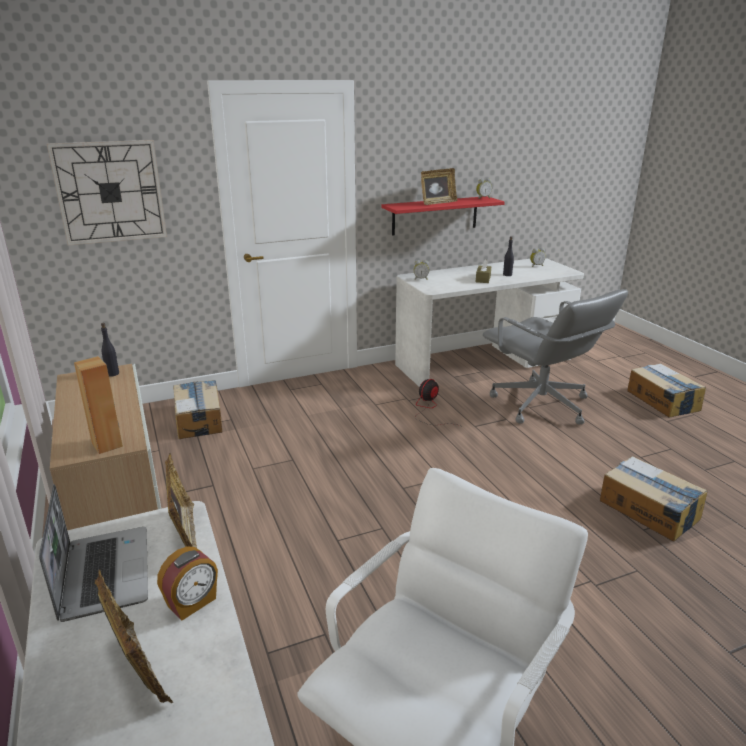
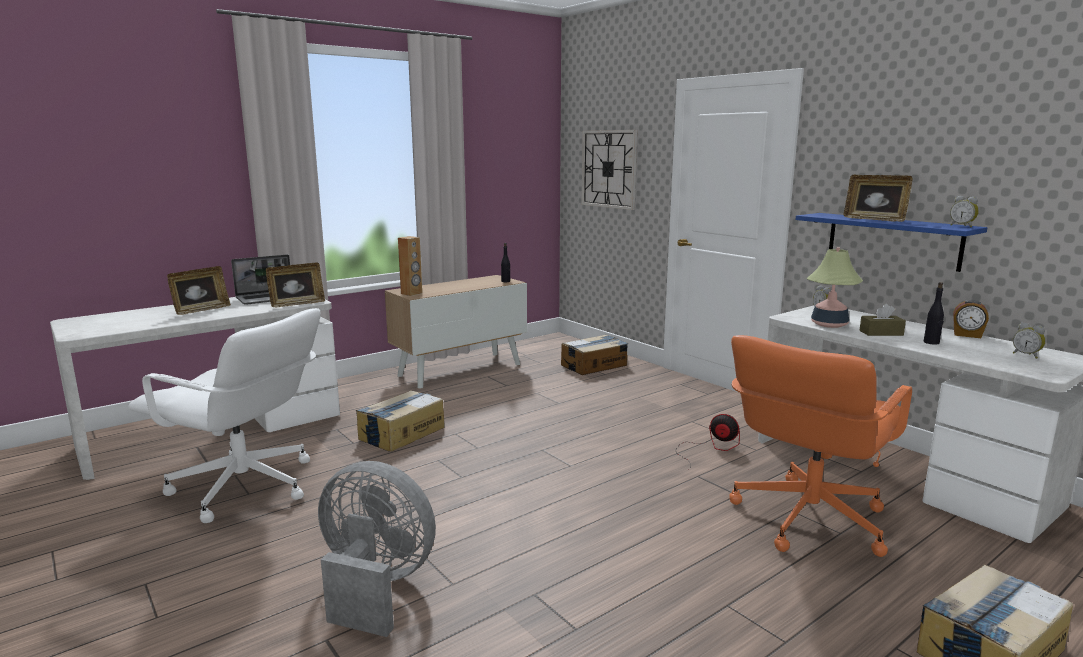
camera: 75 degrees right, 10 degrees down
alarm clock [157,547,218,621] -> alarm clock moved to [953,300,989,338]
red shelf [381,196,505,236] -> blue shelf [795,213,988,272]
grey office chair [483,289,628,424] -> orange office chair [729,335,912,557]
cardboard box [600,456,708,542] -> cardboard box moved to [356,390,445,452]
none -> grey fan [318,461,436,637]
none -> table lamp [806,247,863,328]

